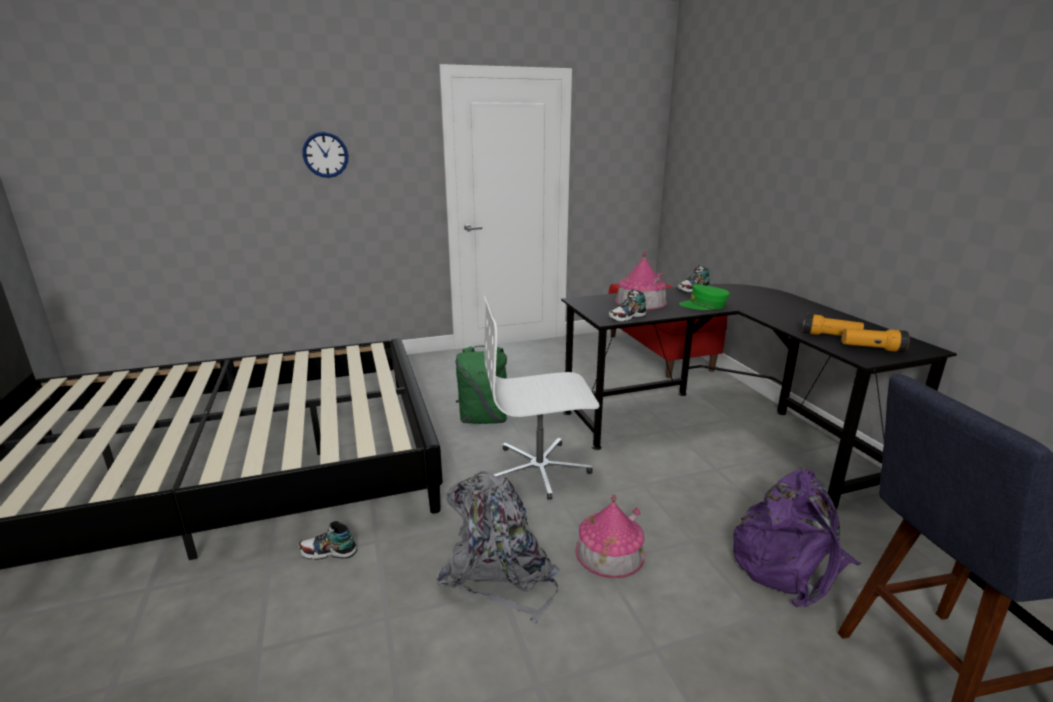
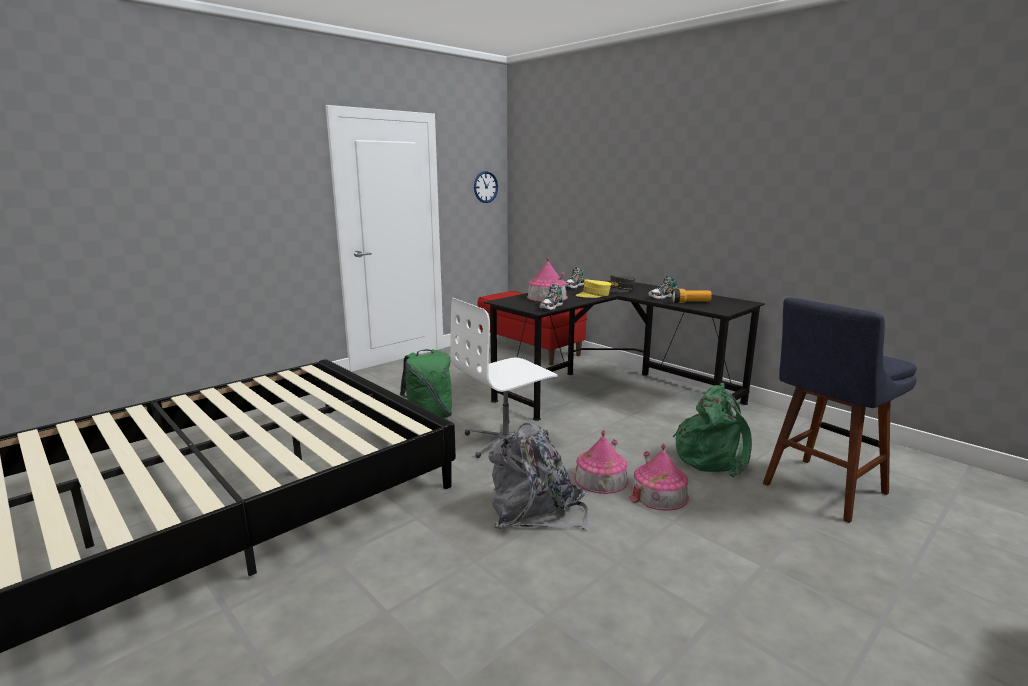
camera: 25 degrees left, 5 degrees down
shoe [298,521,357,560] -> shoe moved to [648,276,677,299]
wall clock [302,132,348,178] -> wall clock moved to [474,171,498,203]
green cap [679,284,730,310] -> yellow cap [576,279,612,298]
purple backpack [733,469,861,607] -> green backpack [673,383,752,477]
flashlight [841,328,910,352] -> none
none -> grey cap [609,275,635,293]
none -> toy house [629,443,689,511]

